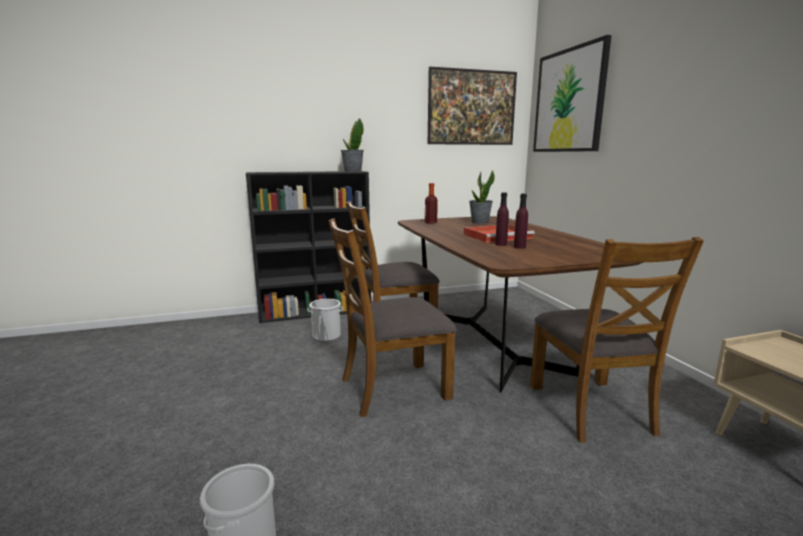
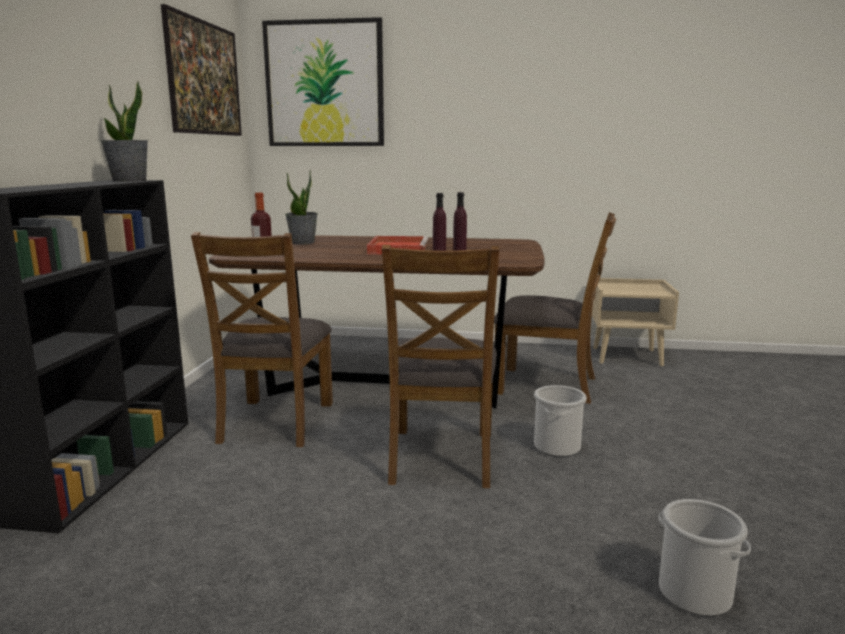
camera: 65 degrees left, 0 degrees up
bucket [307,299,343,341] -> bucket moved to [534,385,587,457]

